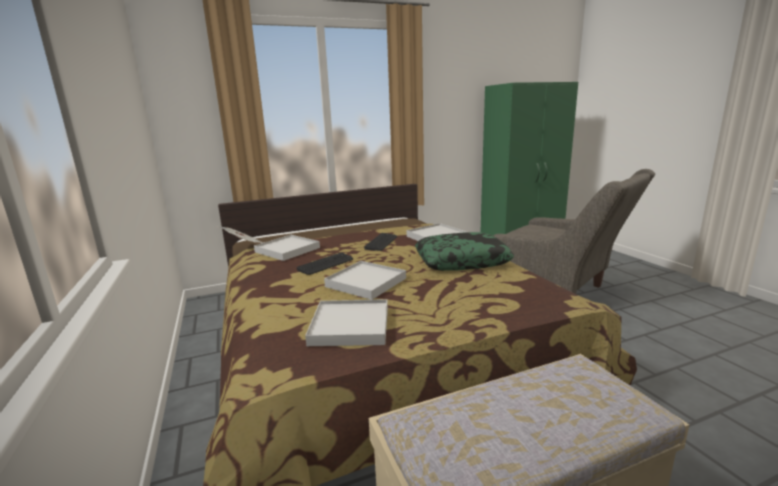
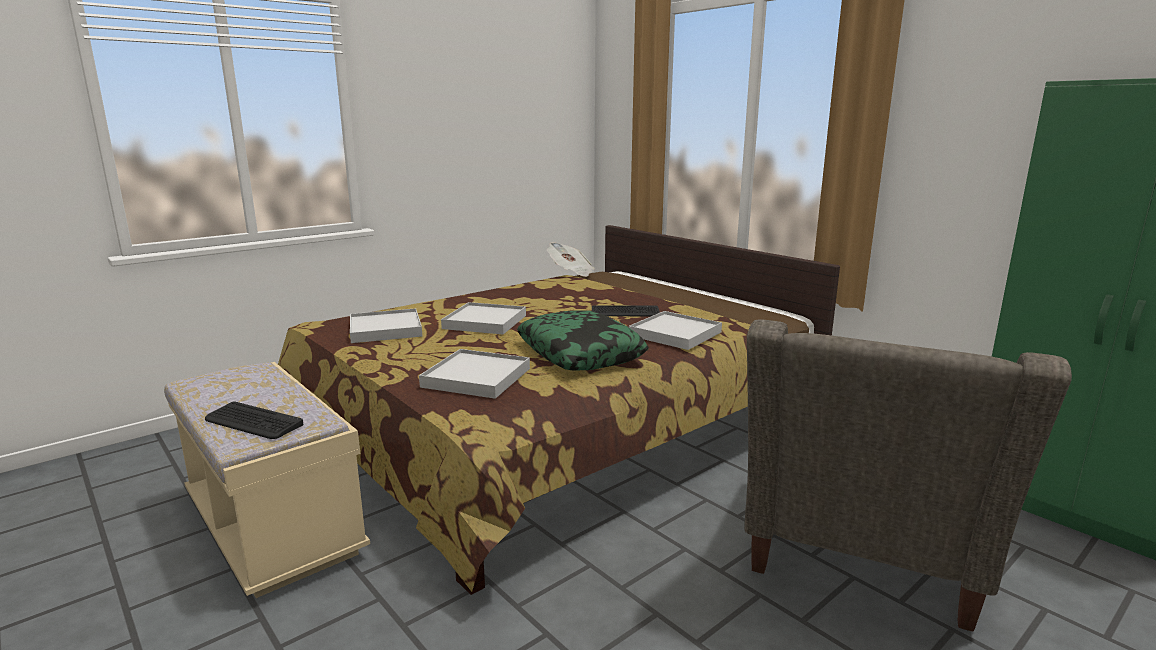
camera: 70 degrees right, 0 degrees up
white tray [254,235,320,261] -> white tray moved to [419,349,530,399]
keyboard [297,252,353,275] -> keyboard moved to [205,402,304,439]

